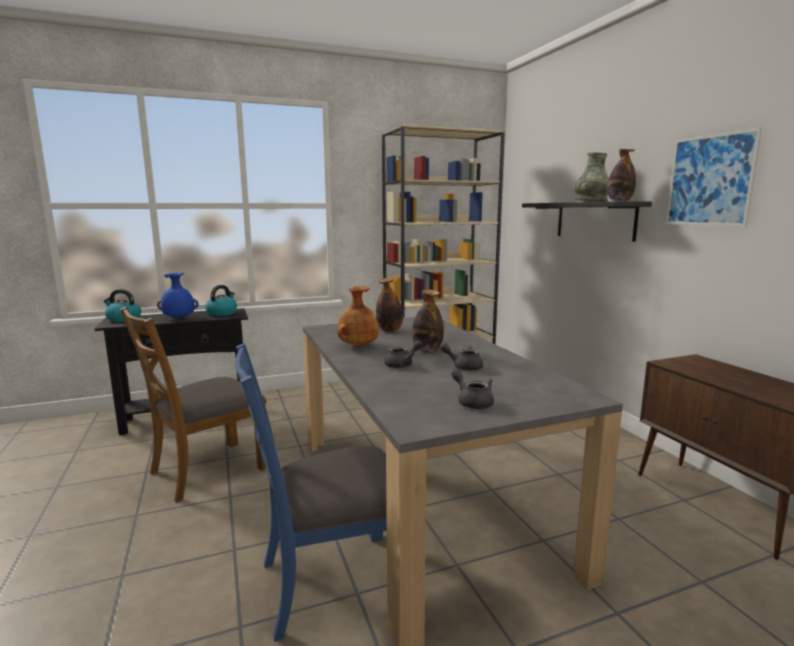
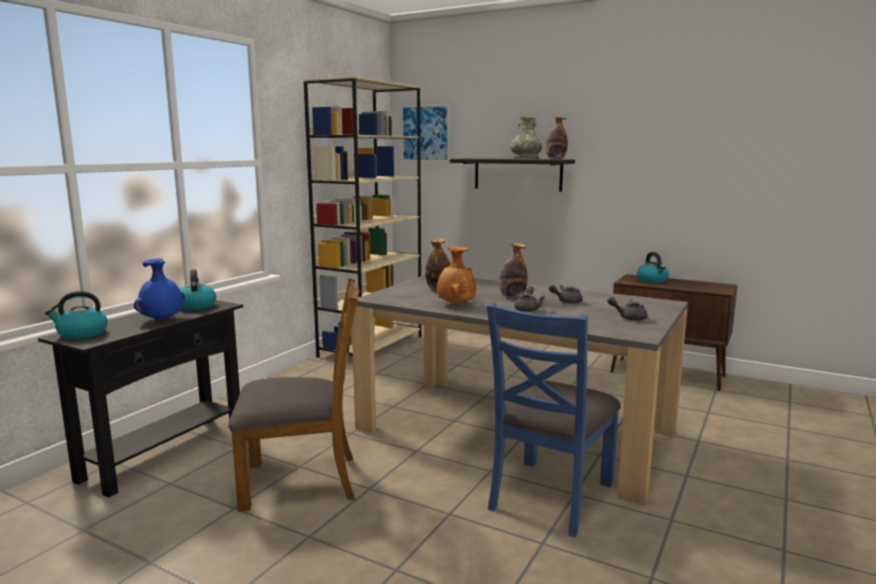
camera: 40 degrees left, 0 degrees up
brown chair [120,307,267,503] -> brown chair turned 105 degrees counterclockwise [228,278,359,512]
picture [665,127,763,227] -> picture moved to [401,104,450,162]
none -> kettle [637,252,669,283]

